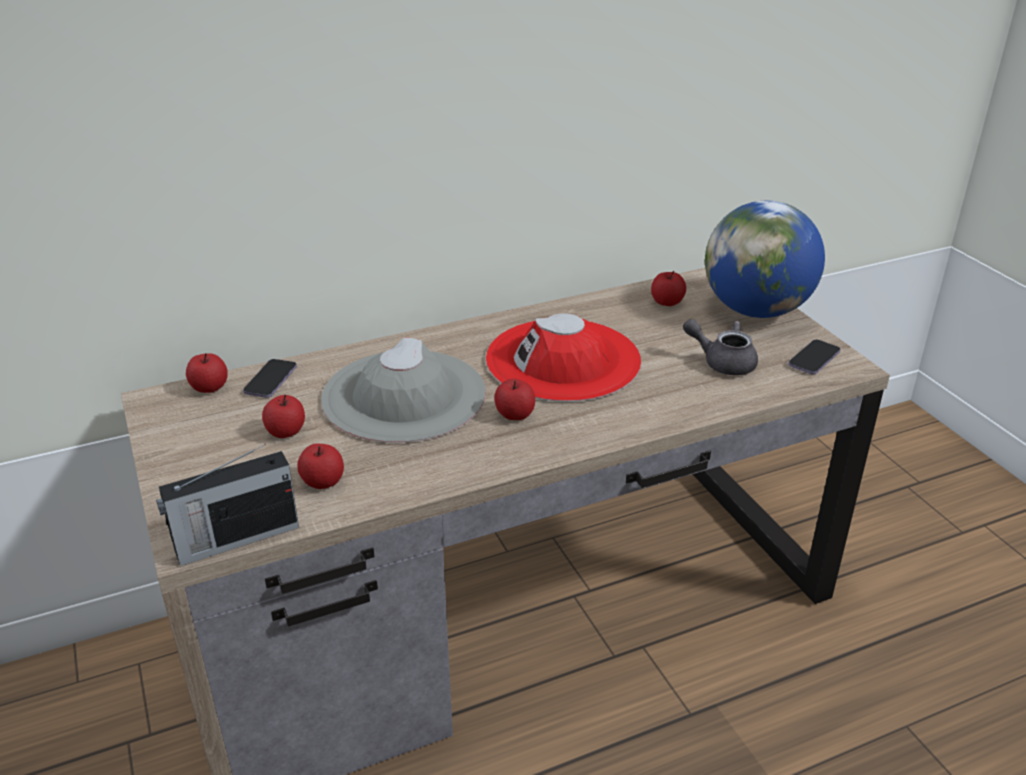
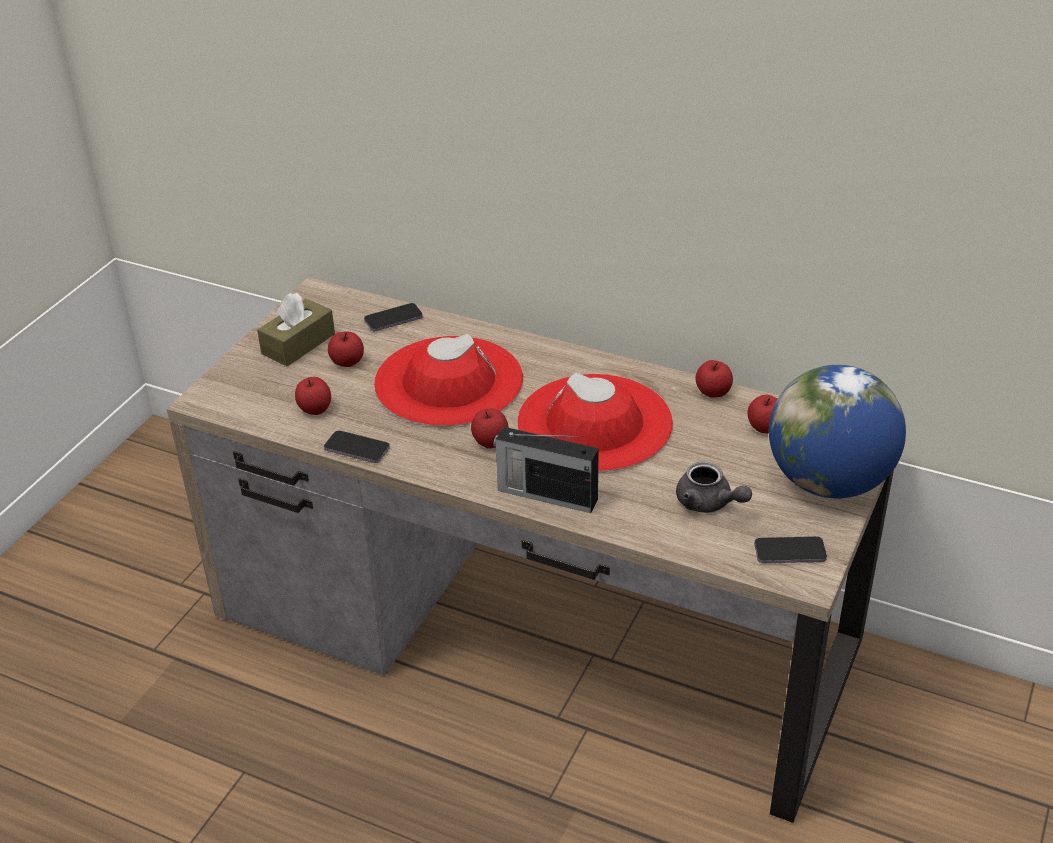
camera: 50 degrees right, 5 degrees up
radio [156,444,299,566] -> radio moved to [493,427,599,513]
apple [186,353,228,393] -> apple moved to [695,360,733,398]
grey hat [321,337,486,443] -> red hat [374,334,523,426]
grey teapot [683,319,758,375] -> grey teapot turned 150 degrees clockwise [676,462,752,513]
none -> brown tissue box [257,293,335,367]
none -> phone [324,431,390,463]

